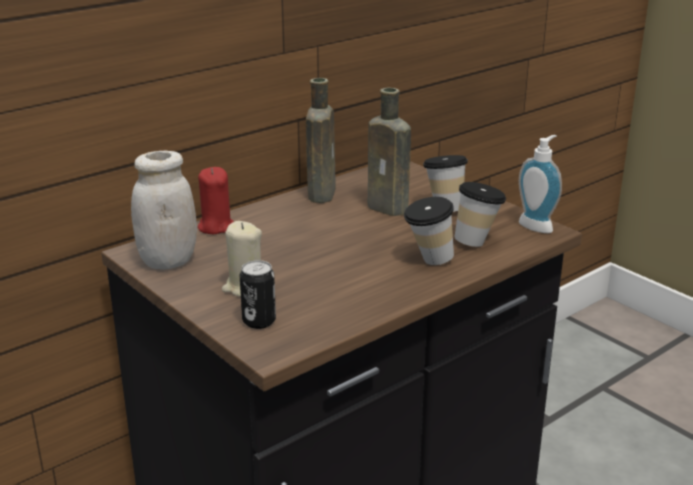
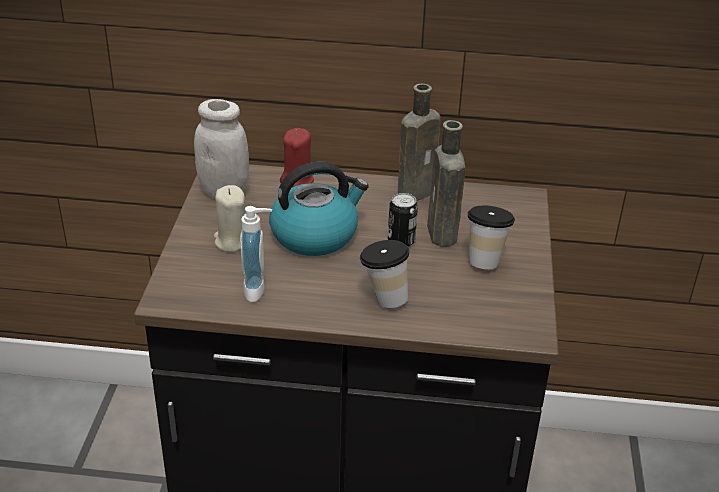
camera: 45 degrees right, 10 degrees up
can [240,260,276,329] -> can moved to [388,193,418,247]
cup [455,182,506,247] -> none
soap dispenser [519,135,562,233] -> soap dispenser moved to [240,206,272,302]
none -> kettle [269,162,369,256]

